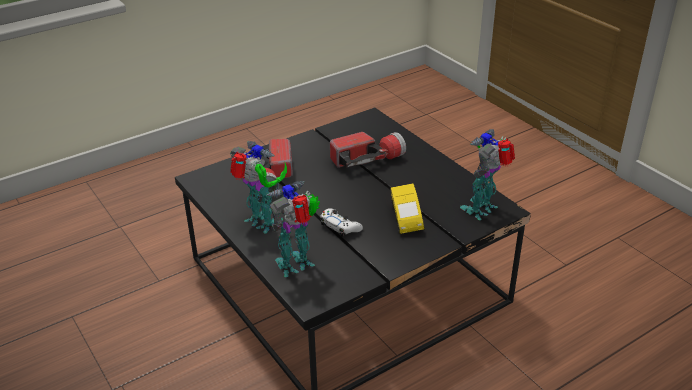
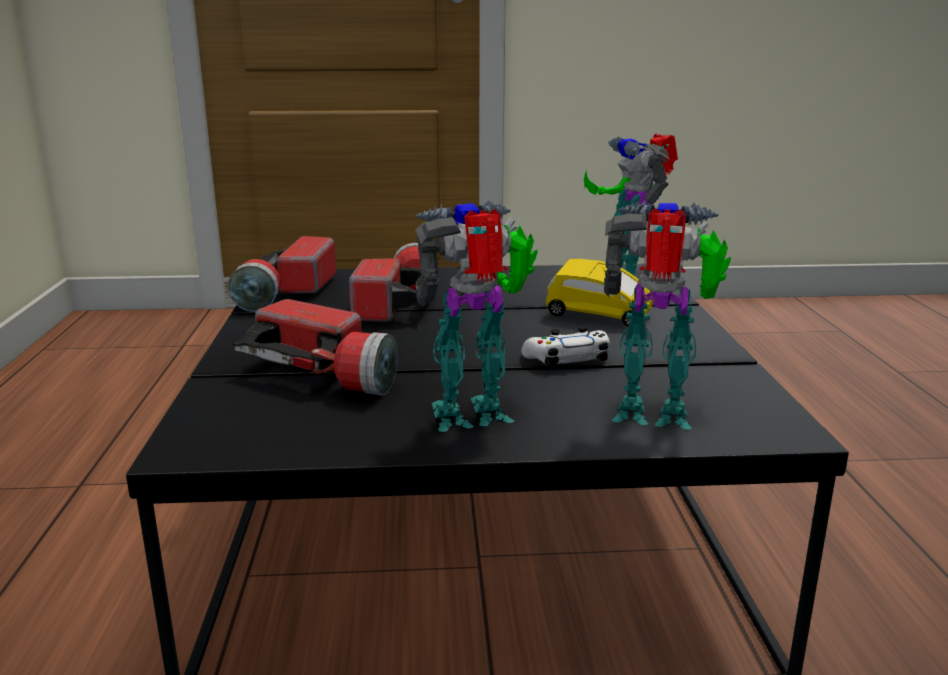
camera: 60 degrees left, 15 degrees down
toy robot [266,181,320,277] -> toy robot turned 105 degrees clockwise [604,200,731,429]
none -> flashlight [228,236,336,312]

